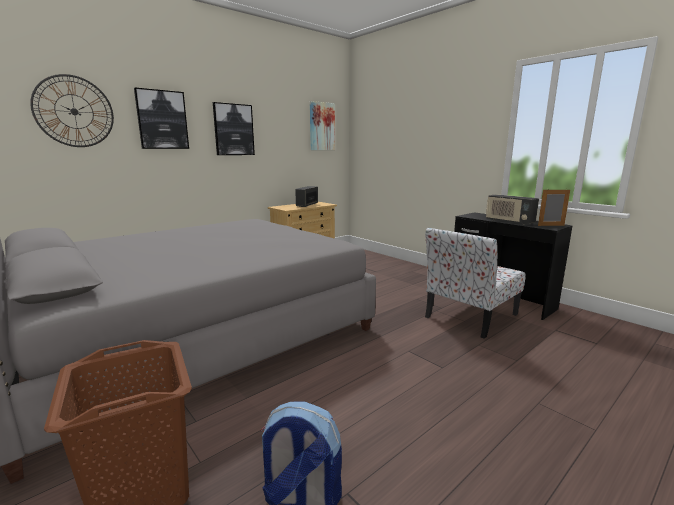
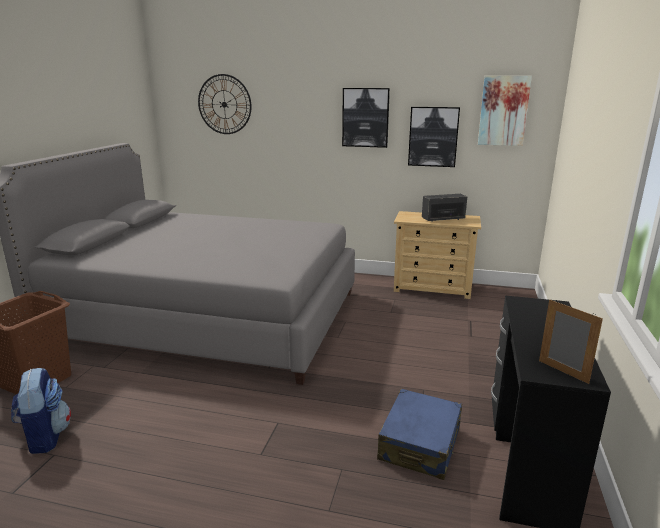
camera: 55 degrees right, 5 degrees up
picture [134,88,189,149] -> picture moved to [408,107,460,167]
chair [425,228,525,339] -> blue suitcase [377,389,462,480]
radio [486,194,539,225] -> none

